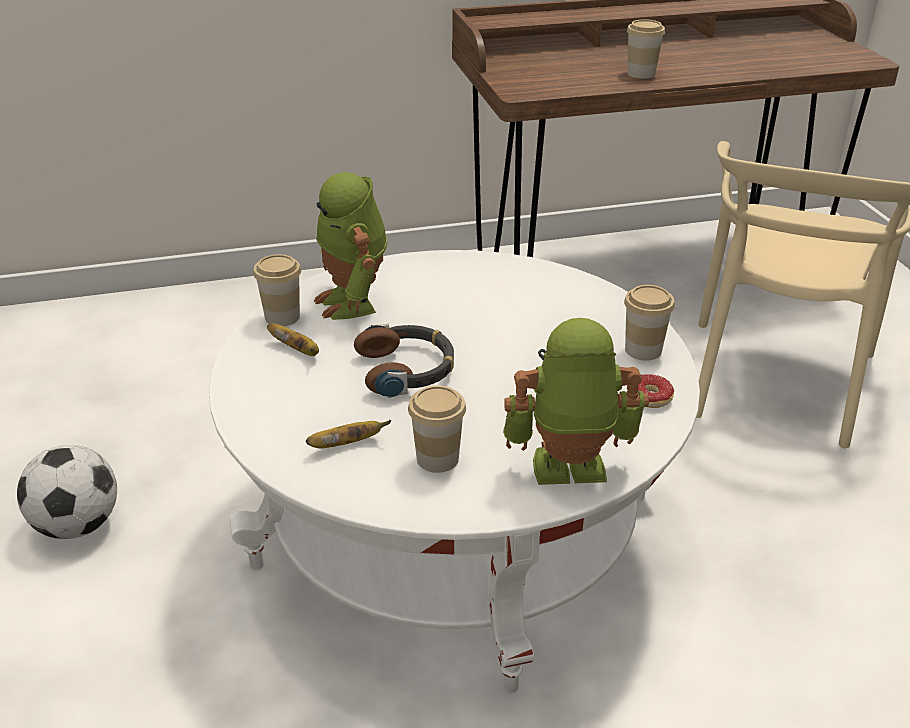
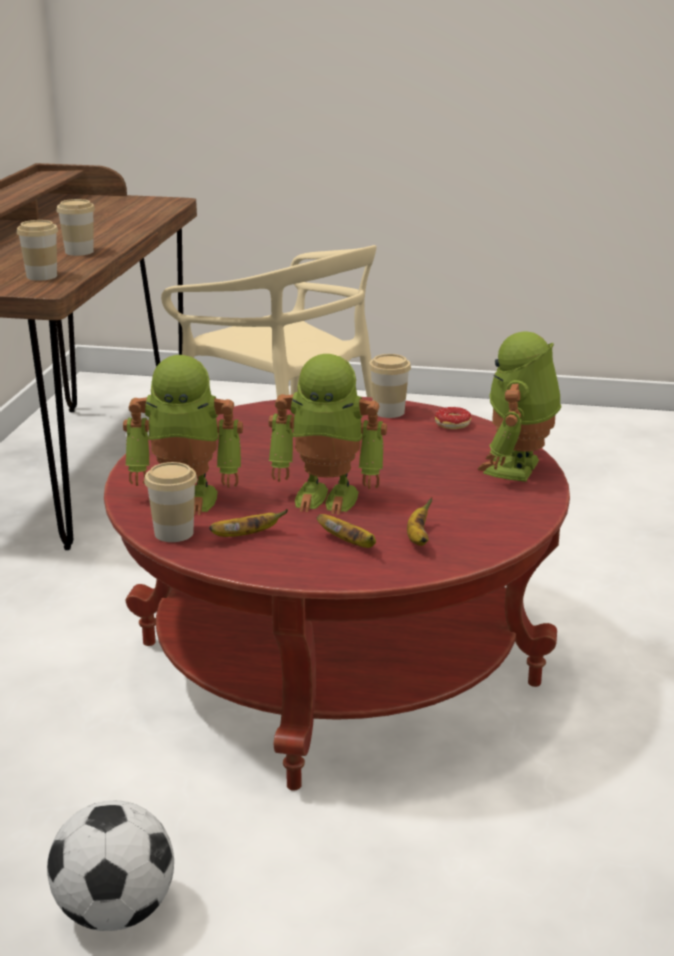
camera: 65 degrees left, 10 degrees down
white coffee table [209,250,700,693] -> red coffee table [104,397,570,791]
headphones [354,324,454,398] -> toy robot [268,354,387,515]
cup [408,385,466,473] -> cup moved to [17,220,58,281]
none -> banana [317,514,376,548]

